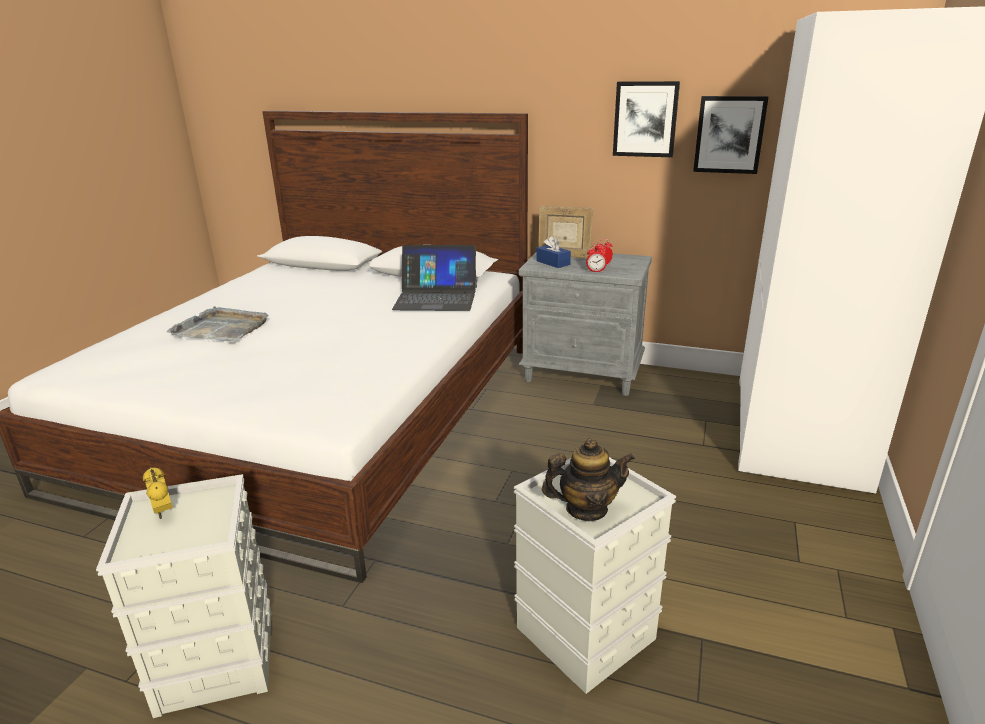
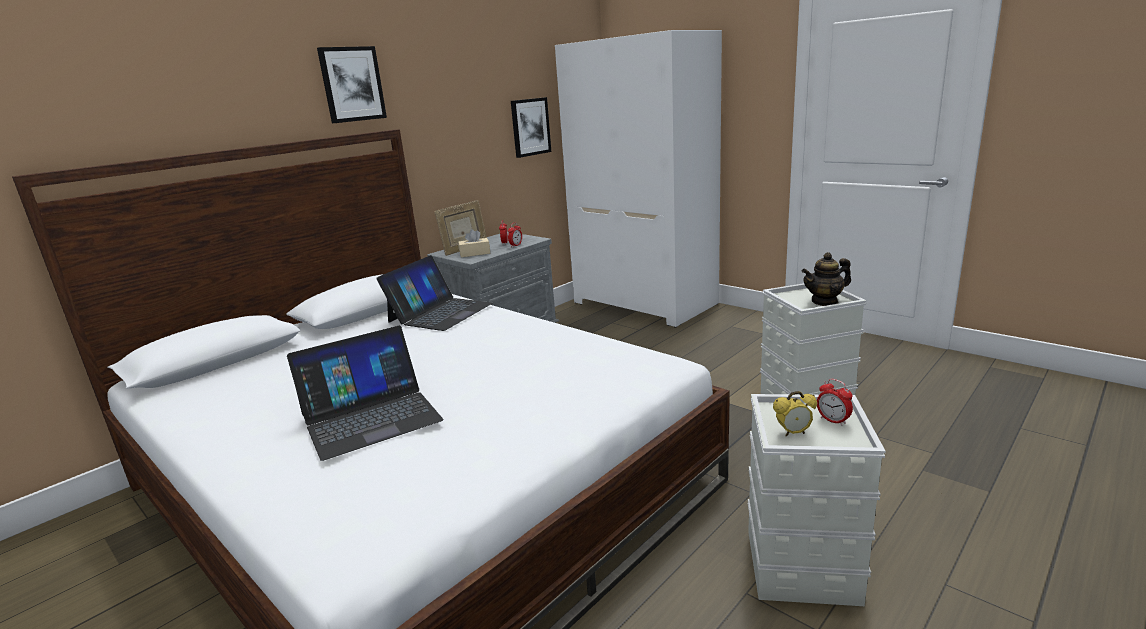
camera: 65 degrees left, 5 degrees down
grey tray [166,306,269,342] -> laptop [287,326,443,461]
blue tissue box [536,236,571,268] -> beige tissue box [458,229,490,258]
teapot [542,438,635,521] -> teapot turned 120 degrees counterclockwise [802,252,851,306]
picture [613,81,680,157] -> picture moved to [317,46,387,123]
none -> alarm clock [817,379,853,426]

